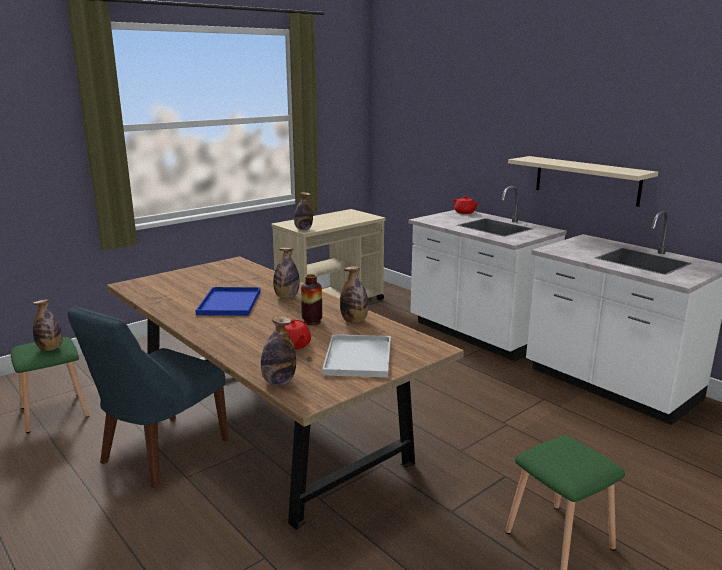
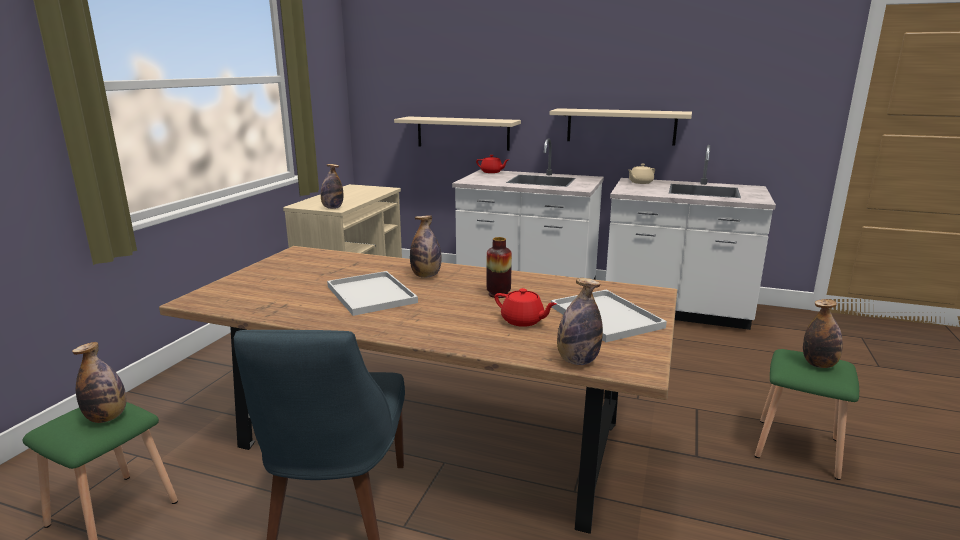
camera: 30 degrees left, 0 degrees up
blue tray [195,287,261,316] -> white tray [327,271,418,316]
bottle [340,266,369,323] -> bottle moved to [803,299,843,368]
none -> beige shelf [394,116,521,151]
none -> beige teapot [628,164,655,184]

